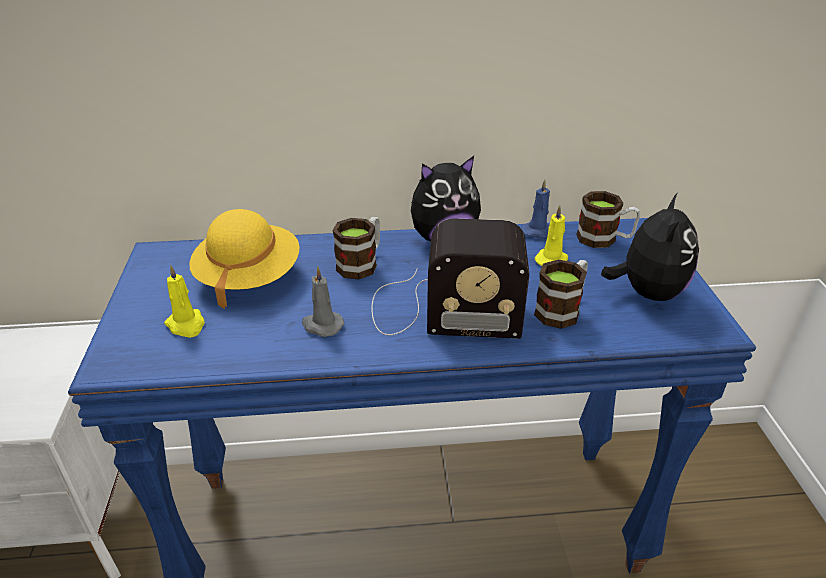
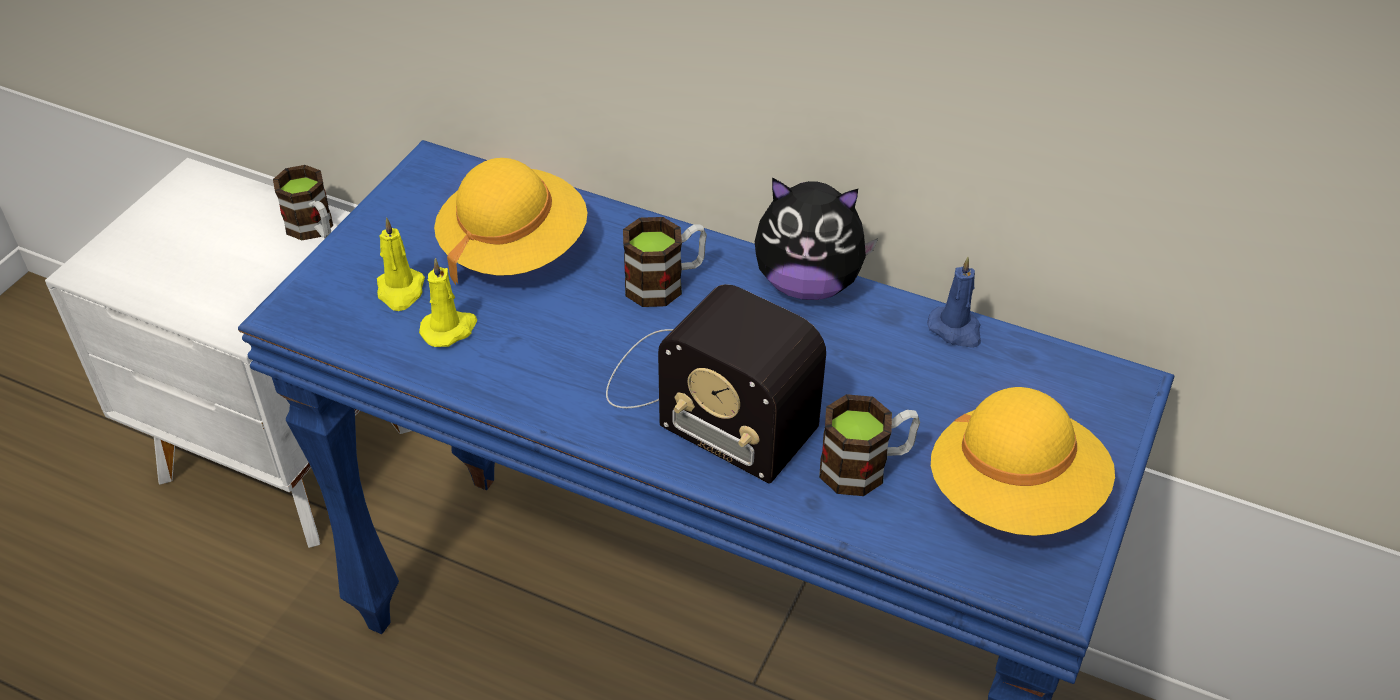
camera: 30 degrees right, 10 degrees up
grey candle [302,266,344,337] -> none
yellow candle [535,205,568,266] -> yellow candle moved to [419,258,477,347]
mug [576,191,640,248] -> mug moved to [273,165,333,240]
plush toy [601,192,699,301] -> yellow hat [931,387,1115,536]

